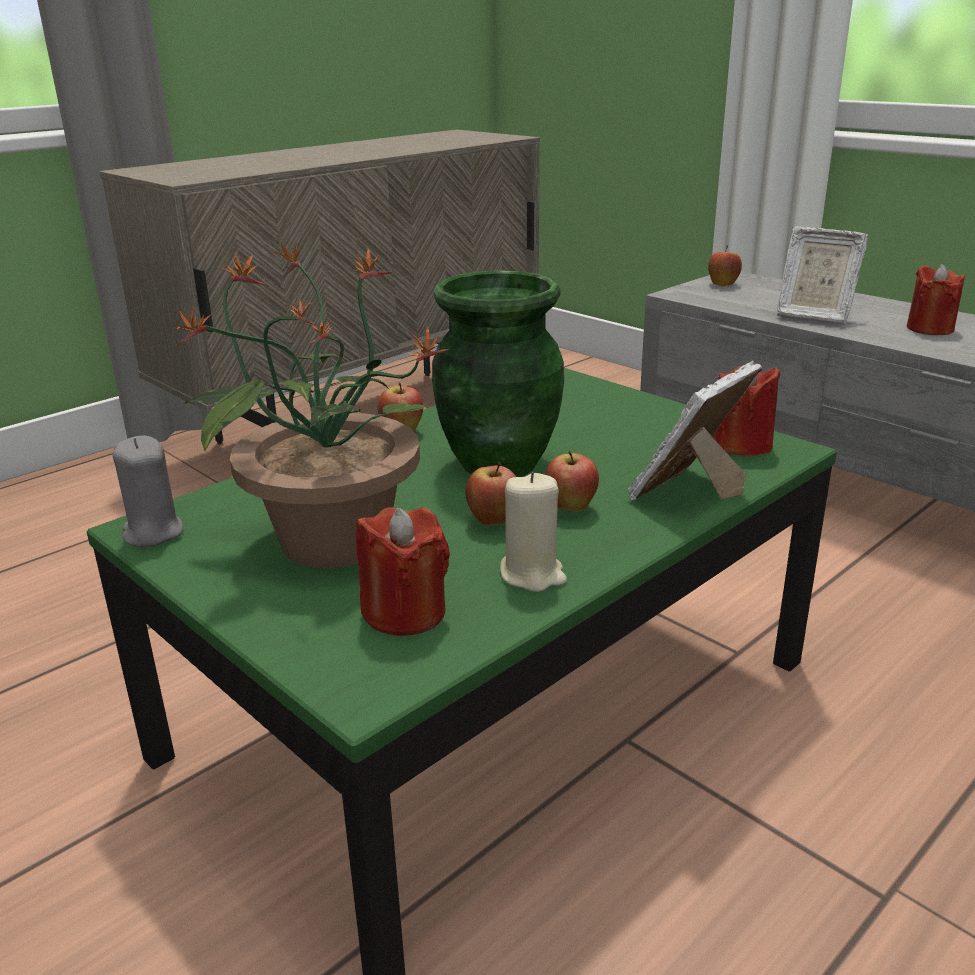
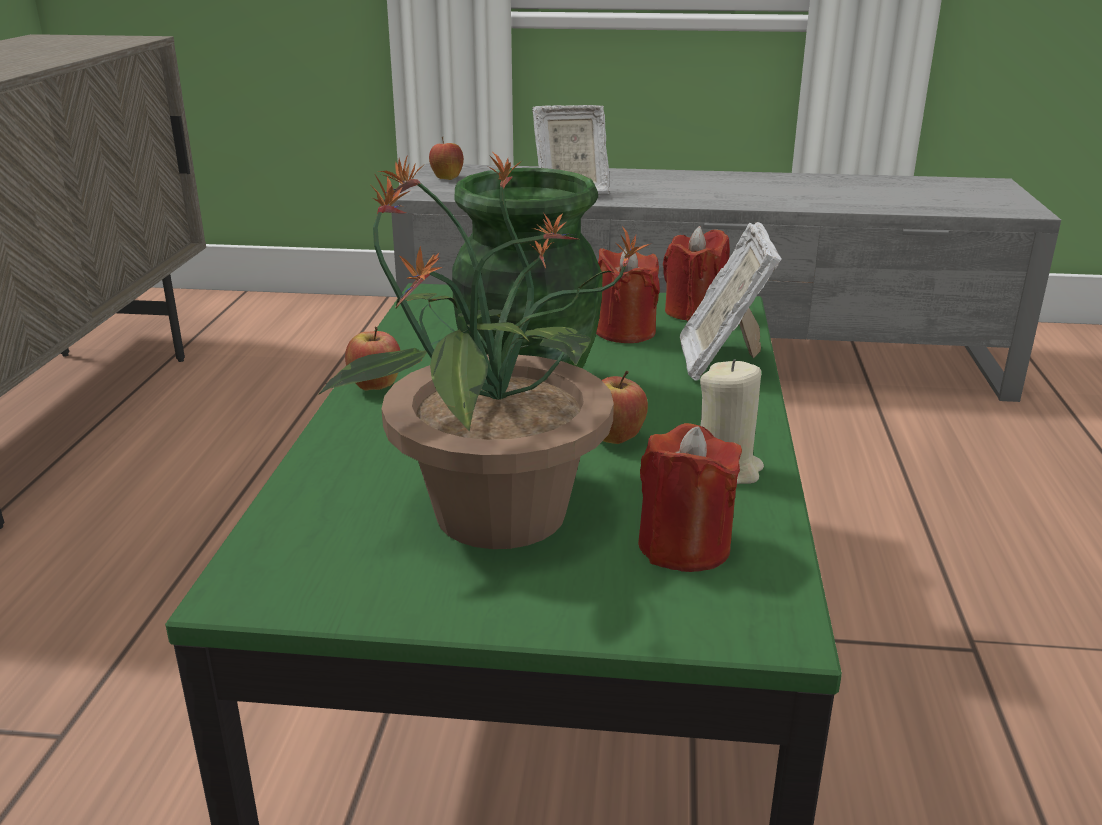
camera: 40 degrees left, 0 degrees up
grey candle [113,436,183,547] -> none
apple [545,451,599,512] -> none
red candle [907,264,965,335] -> red candle moved to [596,248,660,343]

